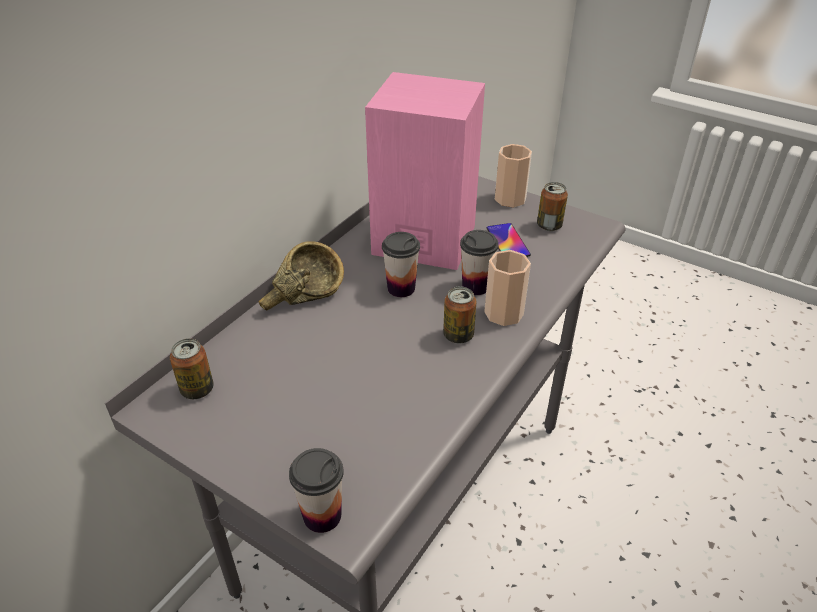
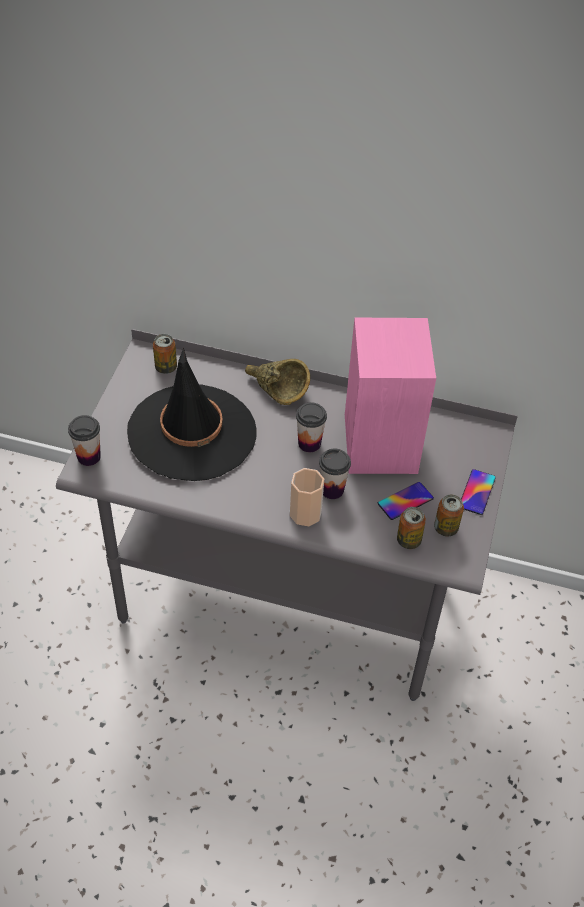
camera: 70 degrees right, 10 degrees up
can [443,286,476,343] -> can moved to [397,507,426,549]
cup [495,144,532,207] -> phone [461,469,496,515]
none -> black hat [127,348,257,481]

